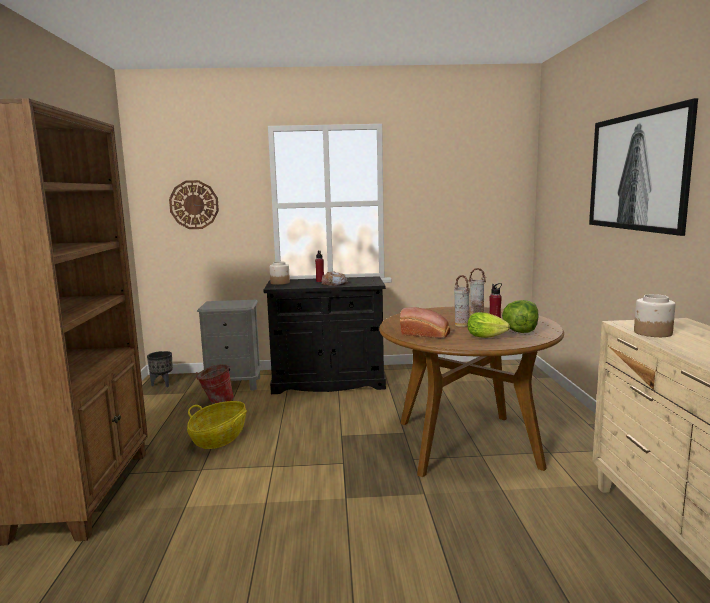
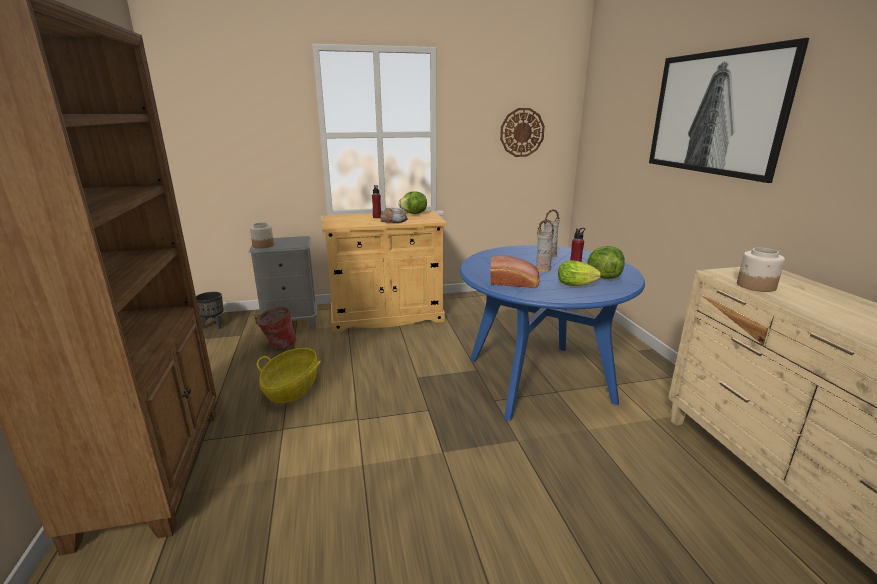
camera: 10 degrees left, 10 degrees up
wall clock [169,180,219,229] -> wall clock moved to [500,108,545,157]
black cabinet [264,276,386,394] -> beige cabinet [322,210,447,333]
jar [270,262,290,285] -> jar moved to [250,223,274,249]
brown dining table [379,307,564,477] -> blue dining table [460,245,645,421]
none -> lettuce [398,191,427,214]

